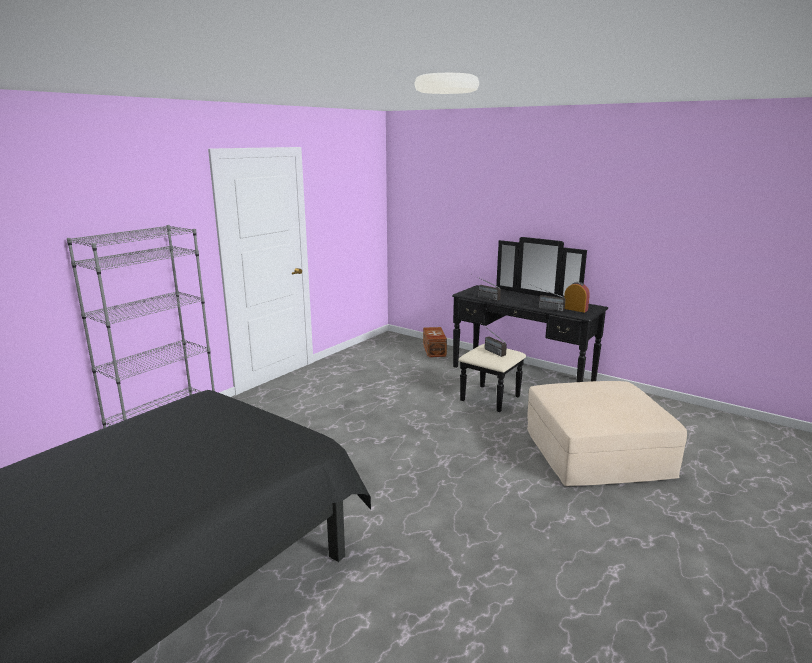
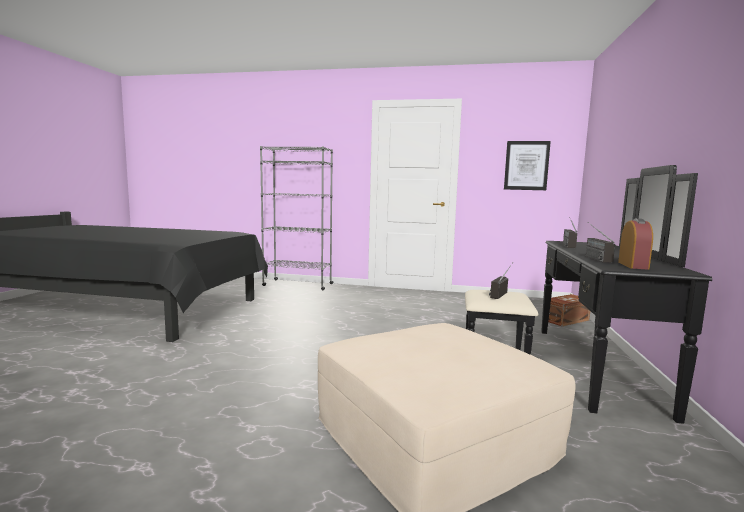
camera: 65 degrees right, 10 degrees down
none -> picture [504,141,551,190]

